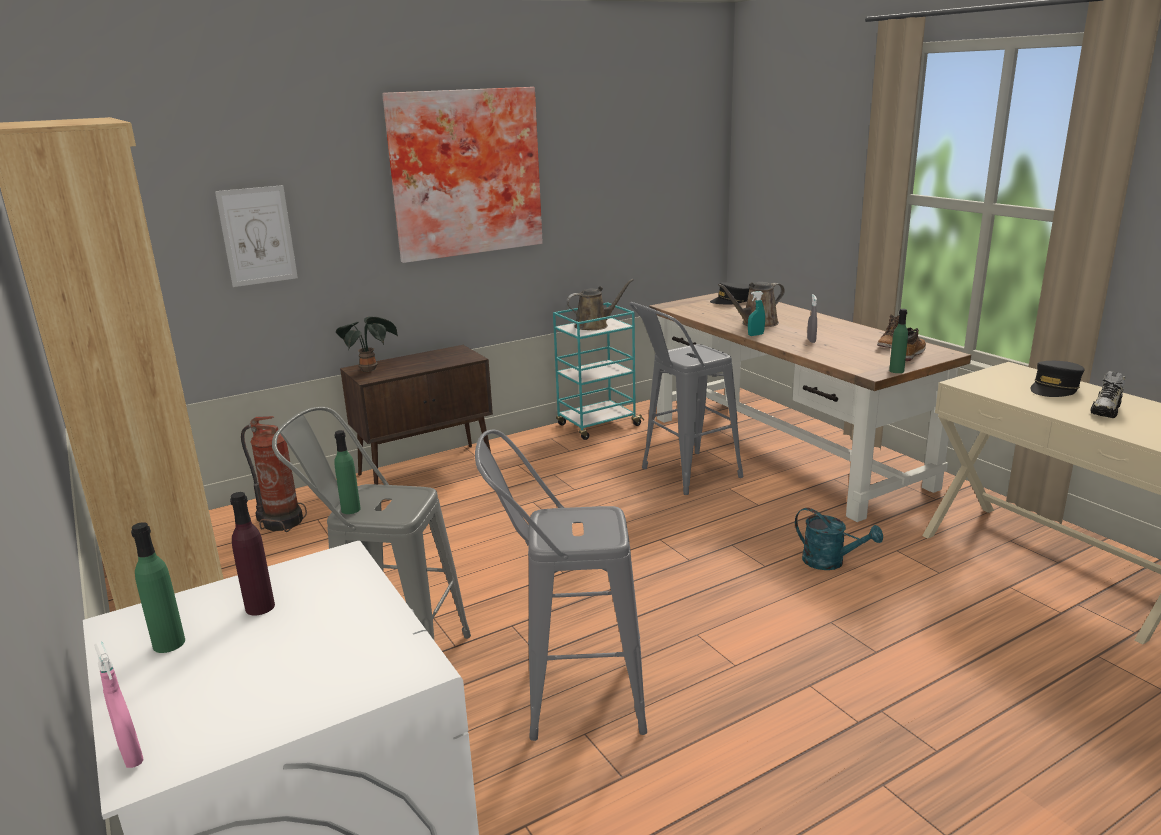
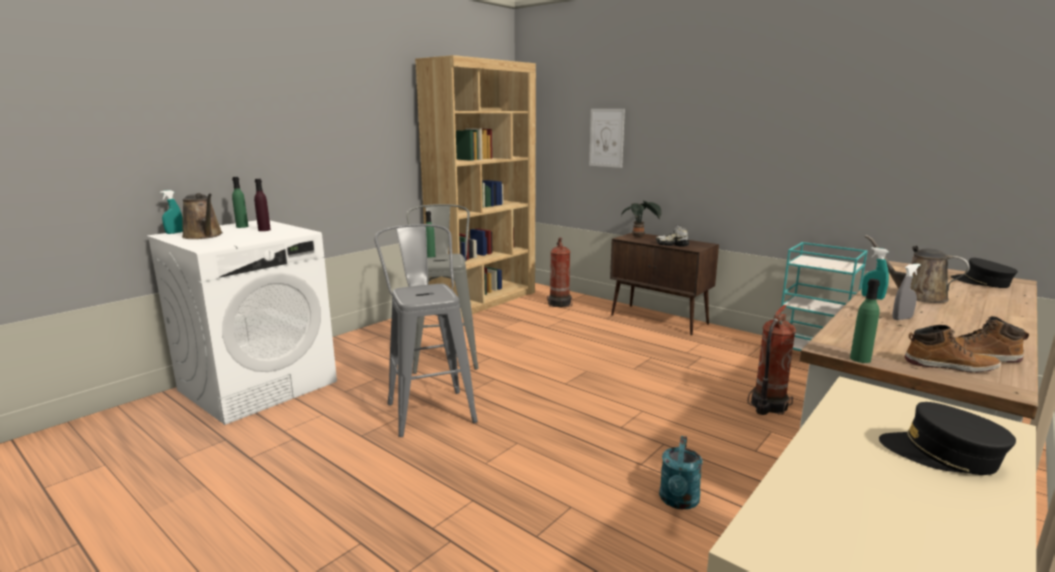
camera: 70 degrees right, 5 degrees down
pink spray bottle [94,641,144,768] -> turquoise spray bottle [160,190,183,234]
picture [382,87,543,263] -> none
brown watering can [566,279,634,330] -> brown watering can moved to [182,193,223,239]
grey stool [629,302,743,495] -> fire extinguisher [747,305,796,415]
shoe [1091,371,1126,418] -> shoe moved to [656,225,689,247]

